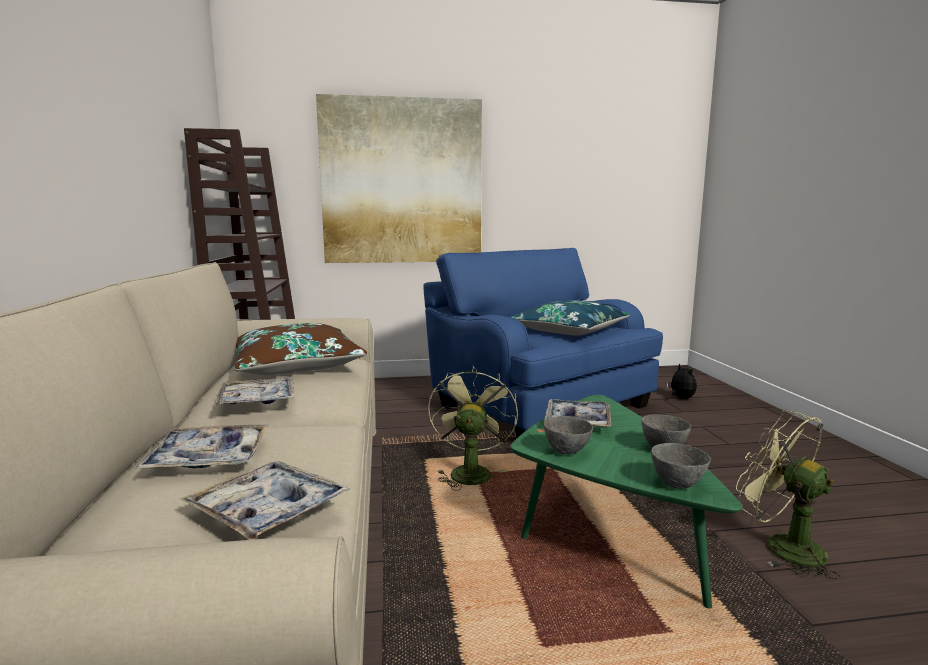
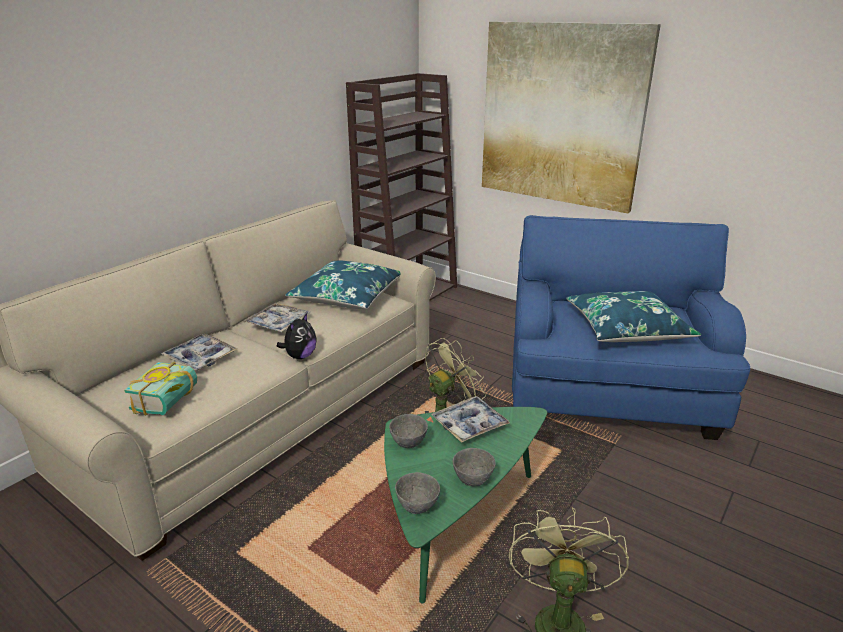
camera: 45 degrees right, 15 degrees up
tray [180,461,350,540] -> book [124,362,197,416]
brown pillow [234,323,367,375] -> blue pillow [285,260,401,309]
plush toy [667,364,697,399] -> plush toy moved to [277,313,317,359]

